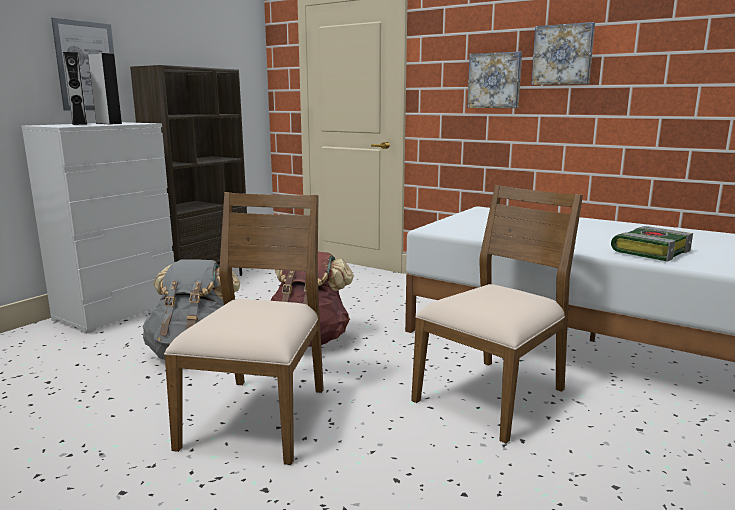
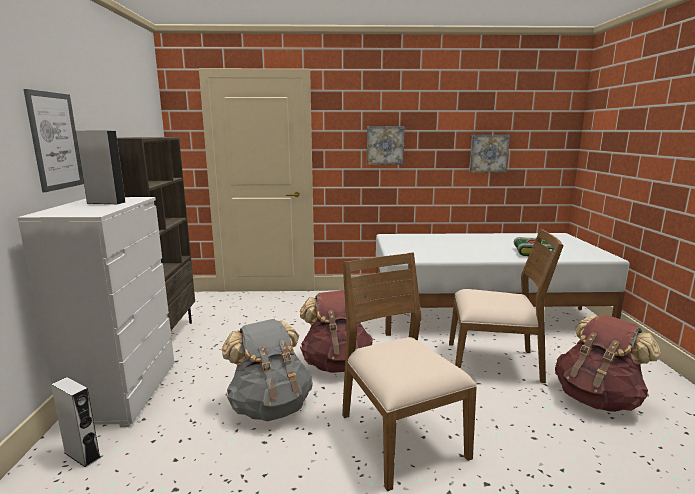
camera: 35 degrees left, 0 degrees up
grey speaker [63,52,88,125] -> grey speaker moved to [51,377,101,468]
brown chair [411,185,583,444] -> brown chair turned 90 degrees clockwise [449,229,564,383]
picture [531,22,595,85] -> picture moved to [469,135,510,173]
none -> brown backpack [555,315,661,412]

